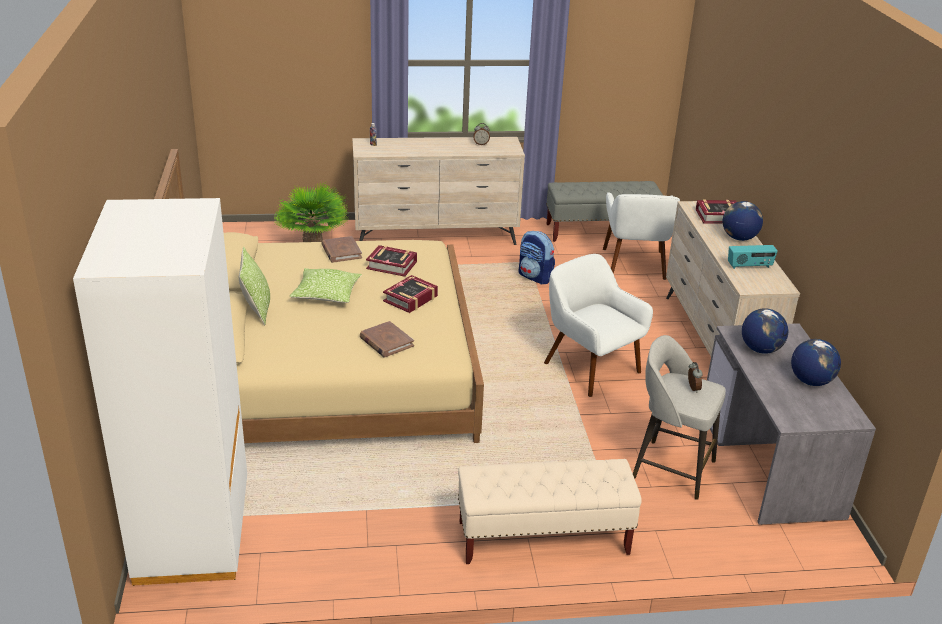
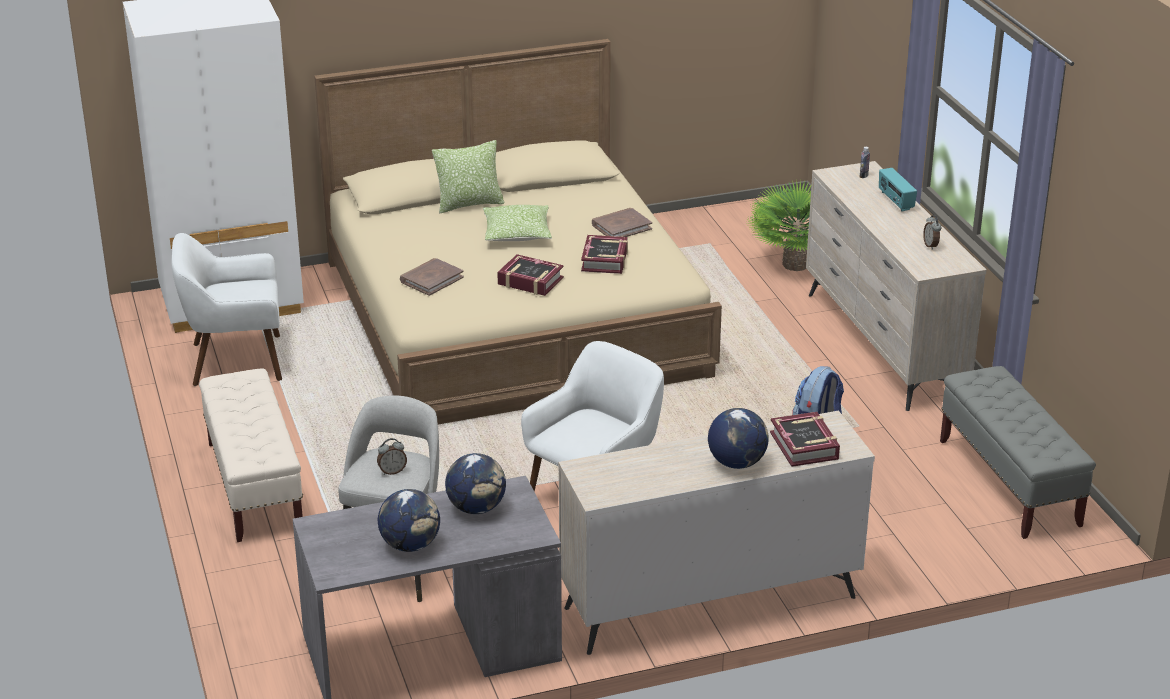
camera: 80 degrees right, 0 degrees up
white armchair [603,192,680,280] -> white armchair moved to [171,233,282,386]
radio [728,245,778,269] -> radio moved to [879,168,917,211]

